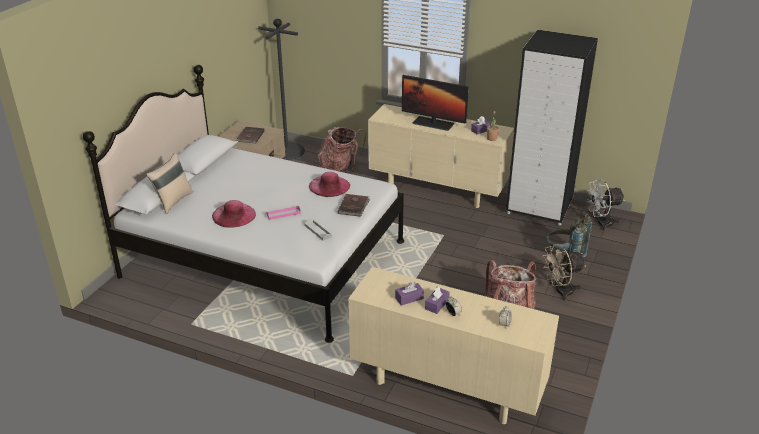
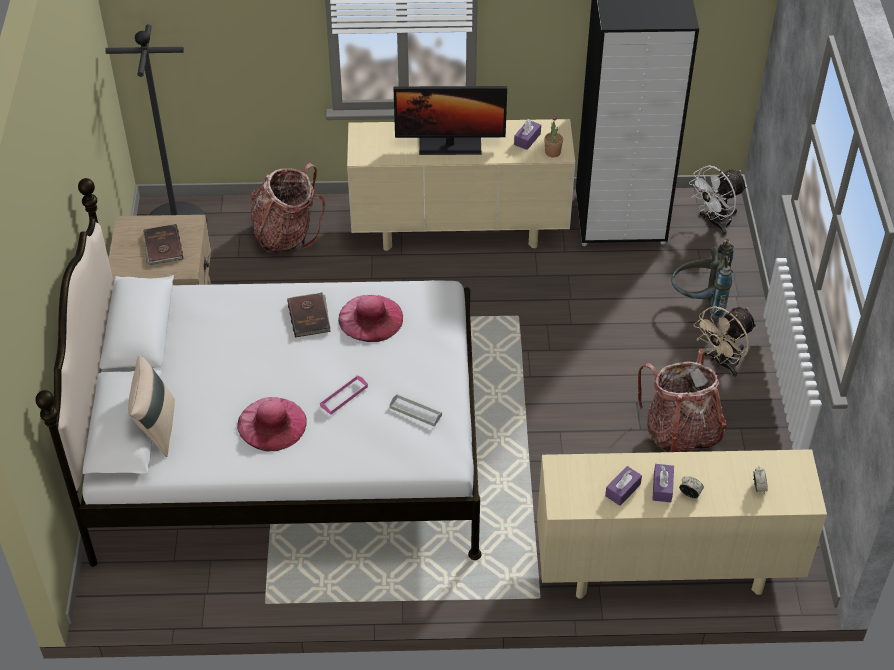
camera: 25 degrees left, 15 degrees up
brown book [338,194,370,217] -> brown book moved to [287,292,330,338]

